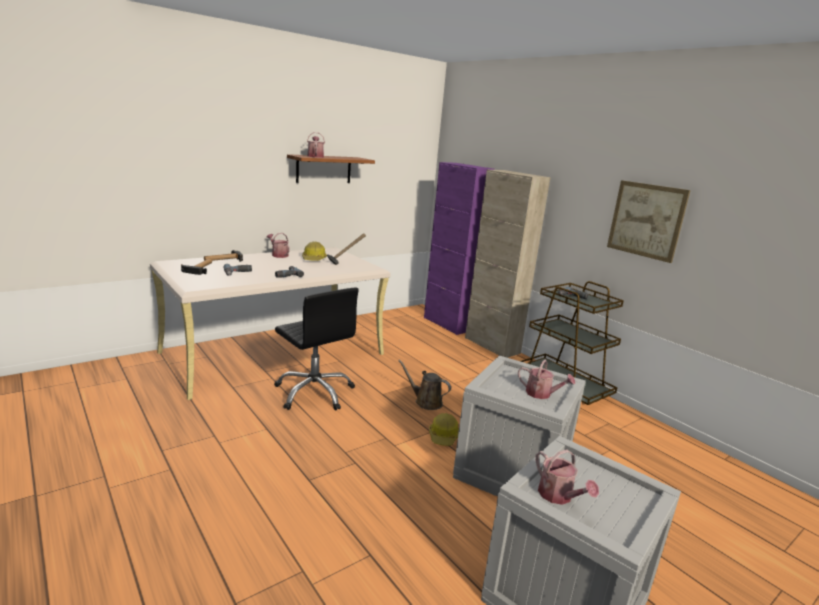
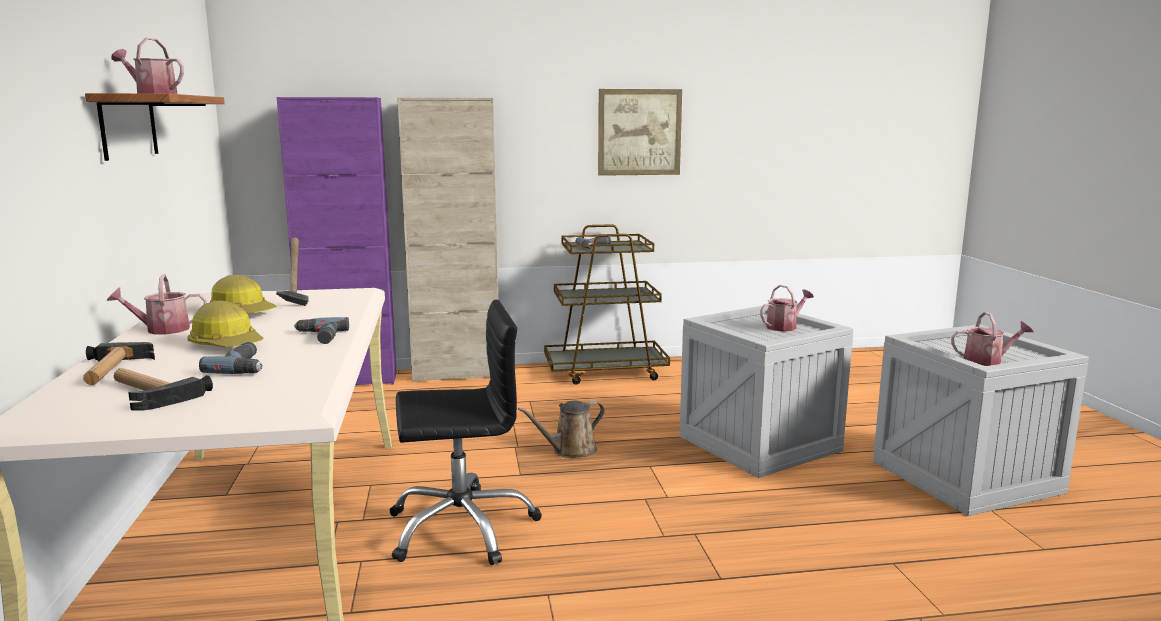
camera: 60 degrees left, 5 degrees down
hard hat [429,413,459,446] -> hard hat moved to [188,300,264,347]

